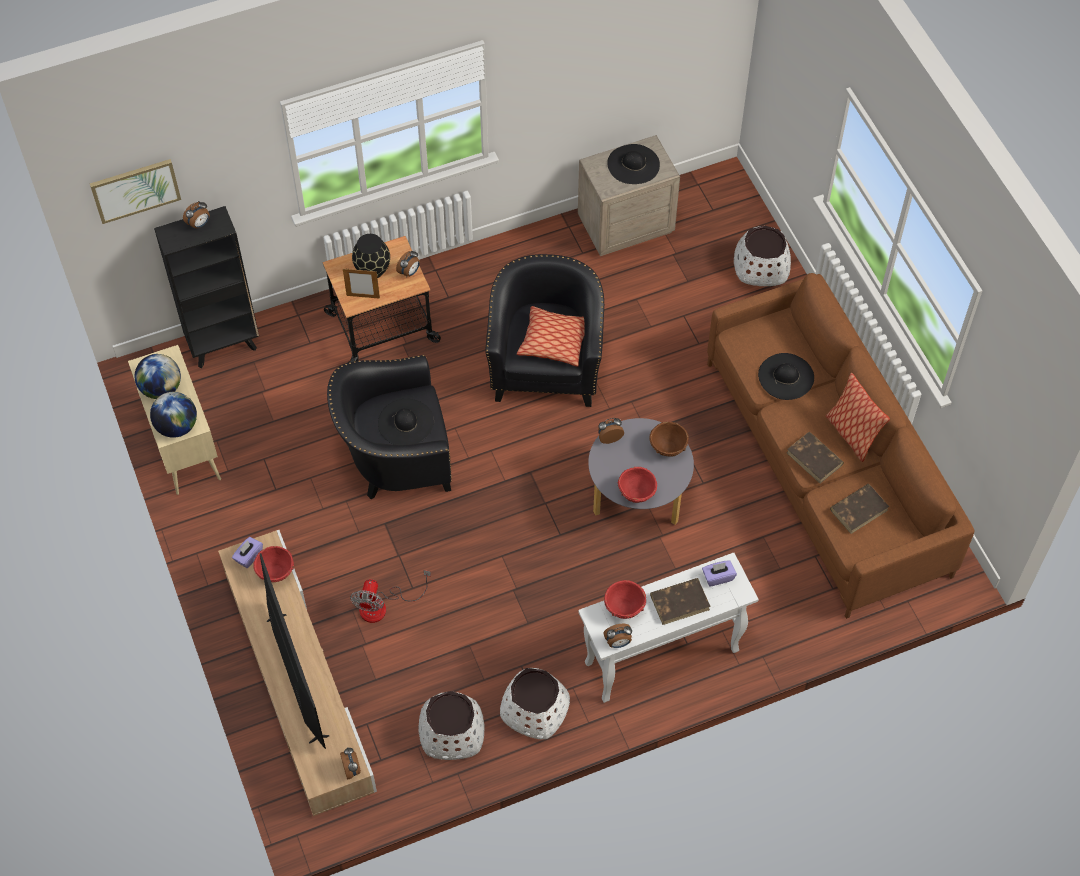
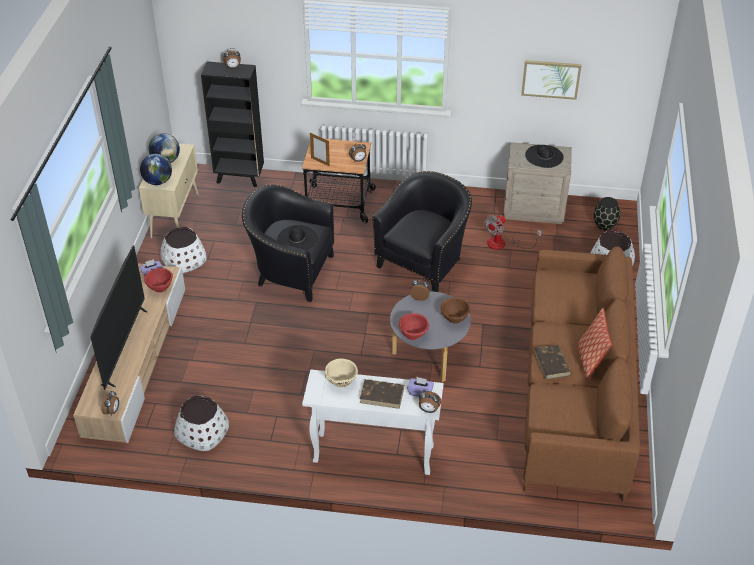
camera: 30 degrees right, 15 degrees down
picture [90,159,181,224] -> picture moved to [521,60,581,100]
fan [350,570,431,623] -> fan moved to [485,215,542,250]
black vase [352,234,390,278] -> black vase moved to [594,197,620,231]
white planter [500,668,570,739] -> white planter moved to [160,227,207,273]
pillow [517,306,585,367] -> none
alarm clock [603,624,632,648] -> alarm clock moved to [419,391,441,413]
red bowl [604,580,646,619] -> beige bowl [325,359,358,388]
black hat [758,353,814,400] -> none
brown book [830,484,889,534] -> none

